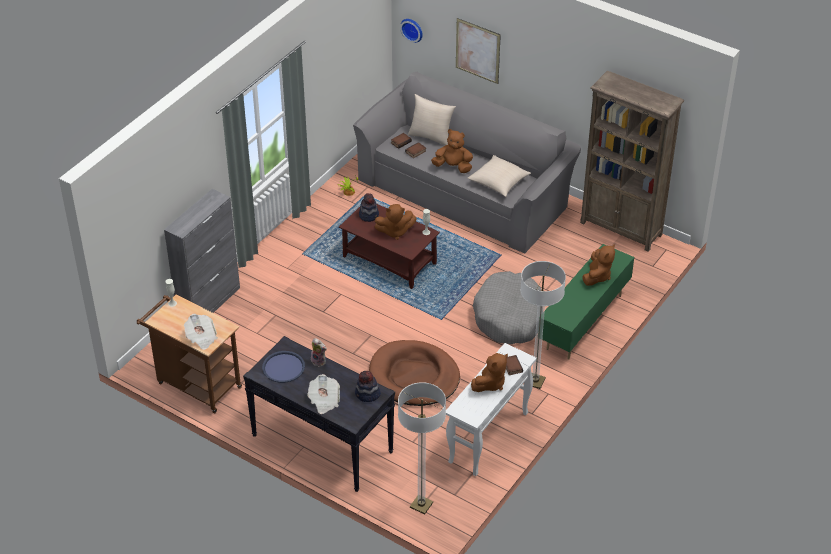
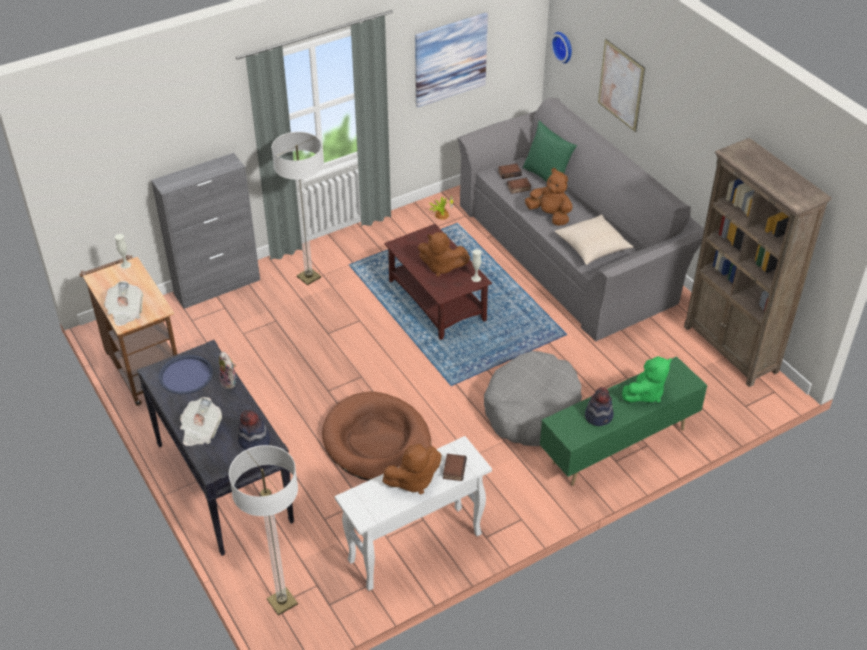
camera: 25 degrees right, 0 degrees up
hat [359,193,379,222] -> hat moved to [585,387,614,426]
beige pillow [408,94,456,146] -> green pillow [523,120,577,182]
floor lamp [520,261,566,389] -> floor lamp moved to [272,132,323,285]
brown plush toy [582,244,615,286] -> green plush toy [622,356,672,403]
none -> picture [415,13,488,108]

